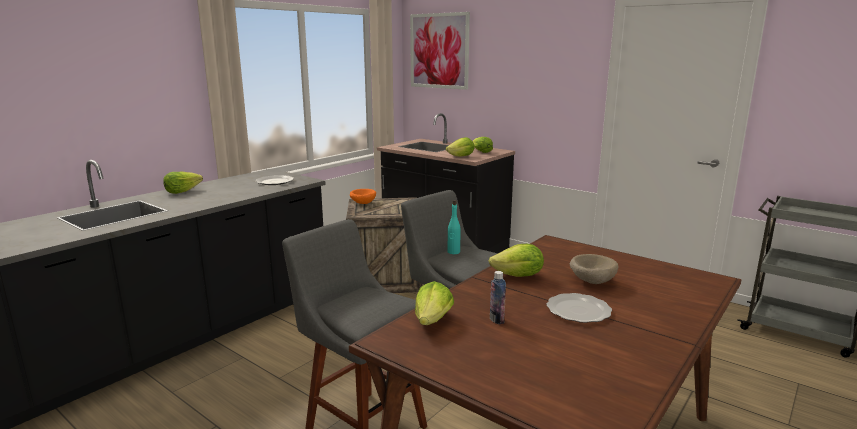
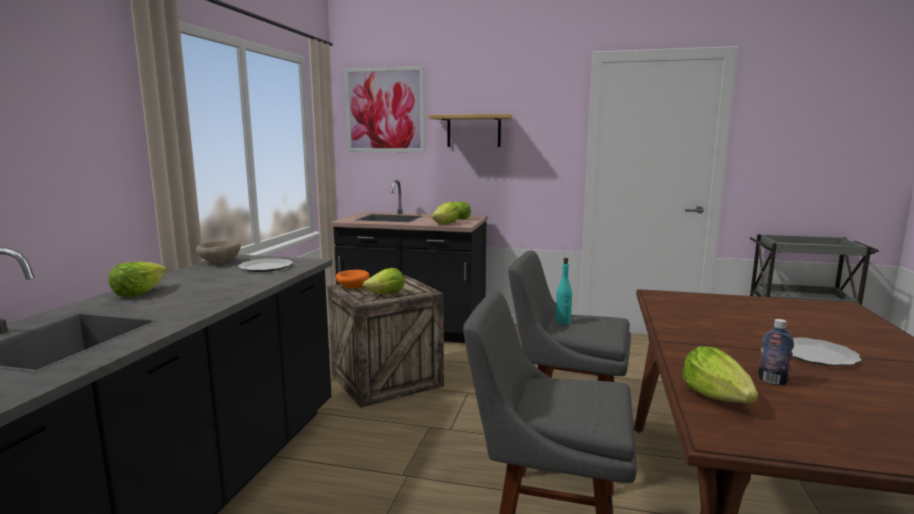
camera: 25 degrees left, 5 degrees down
lettuce [489,244,544,277] -> lettuce moved to [363,268,405,294]
beige bowl [570,254,618,284] -> beige bowl moved to [196,241,241,263]
none -> shelf [429,114,513,147]

